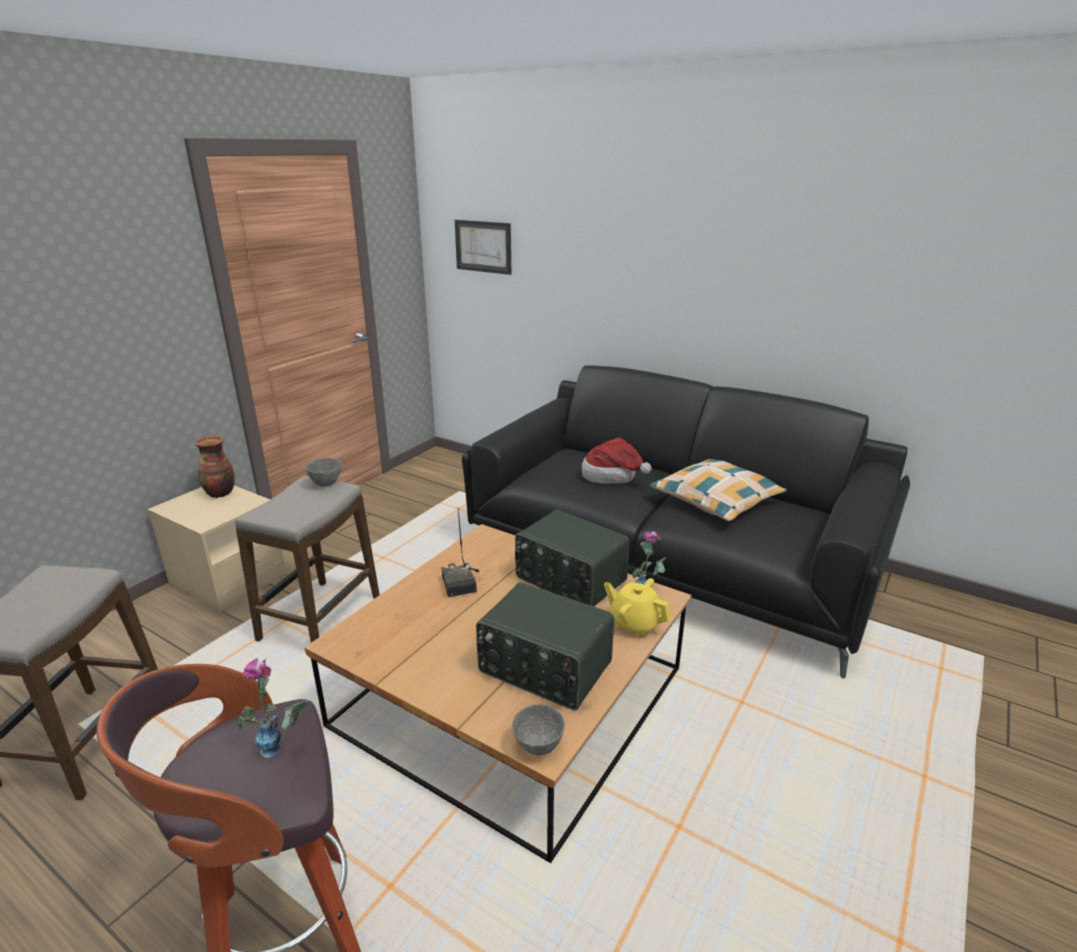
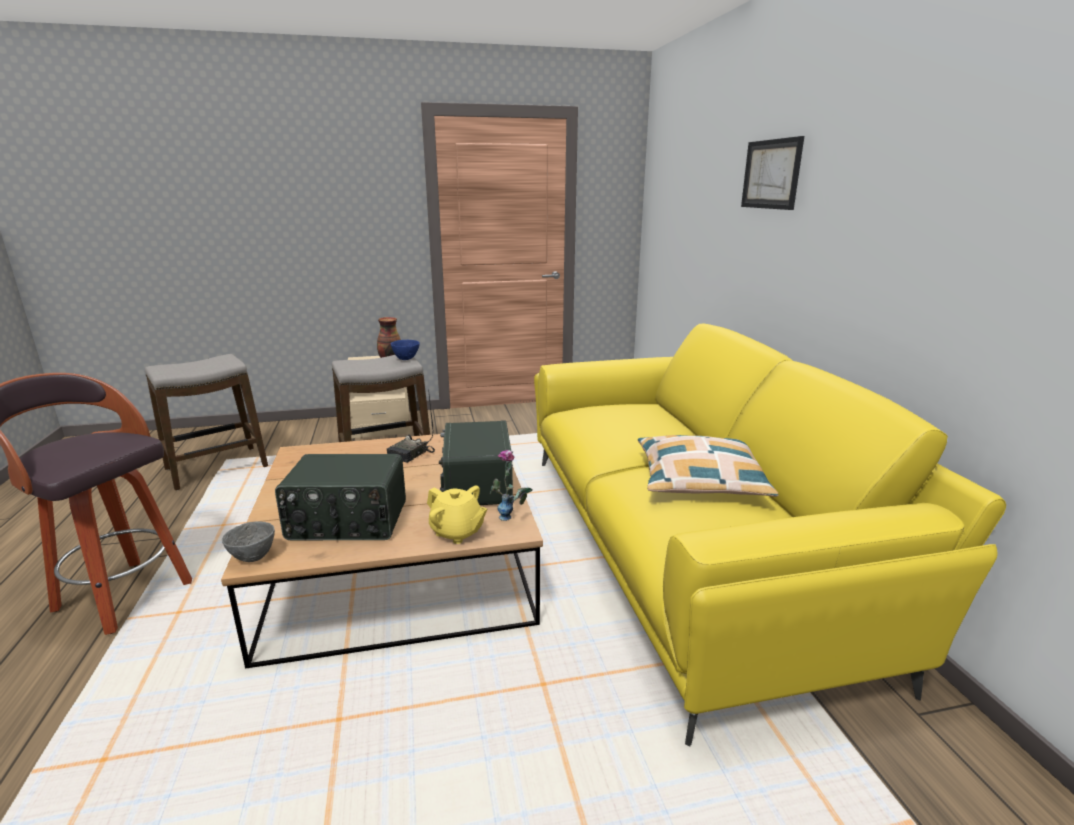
camera: 45 degrees right, 5 degrees down
vase [238,658,309,758] -> none
grey bowl [305,458,342,487] -> blue bowl [391,340,420,360]
picture [455,220,511,275] -> picture moved to [741,136,804,210]
black sofa [462,366,910,678] -> yellow sofa [534,323,1006,747]
radio [476,582,614,710] -> radio turned 75 degrees counterclockwise [275,454,406,540]
hat [582,438,652,484] -> none
yellow teapot [604,578,671,637] -> yellow teapot turned 135 degrees clockwise [427,486,487,544]

